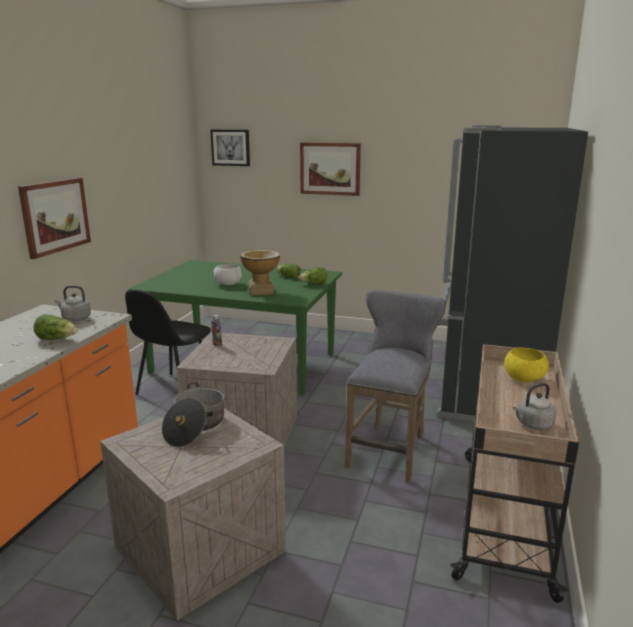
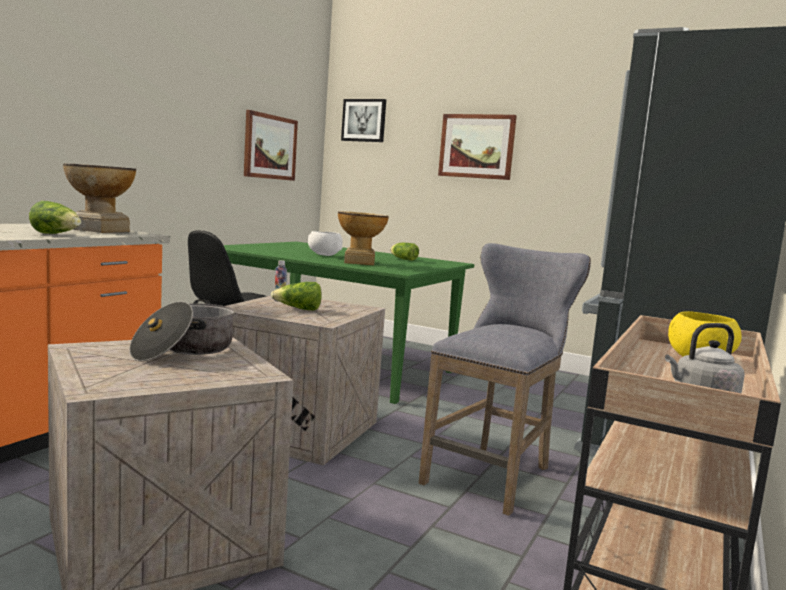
camera: 10 degrees right, 10 degrees down
picture [18,178,91,259] -> picture moved to [244,110,298,181]
grey kettle [55,286,91,321] -> vase [63,163,136,233]
lettuce [298,267,327,284] -> lettuce moved to [271,282,322,311]

